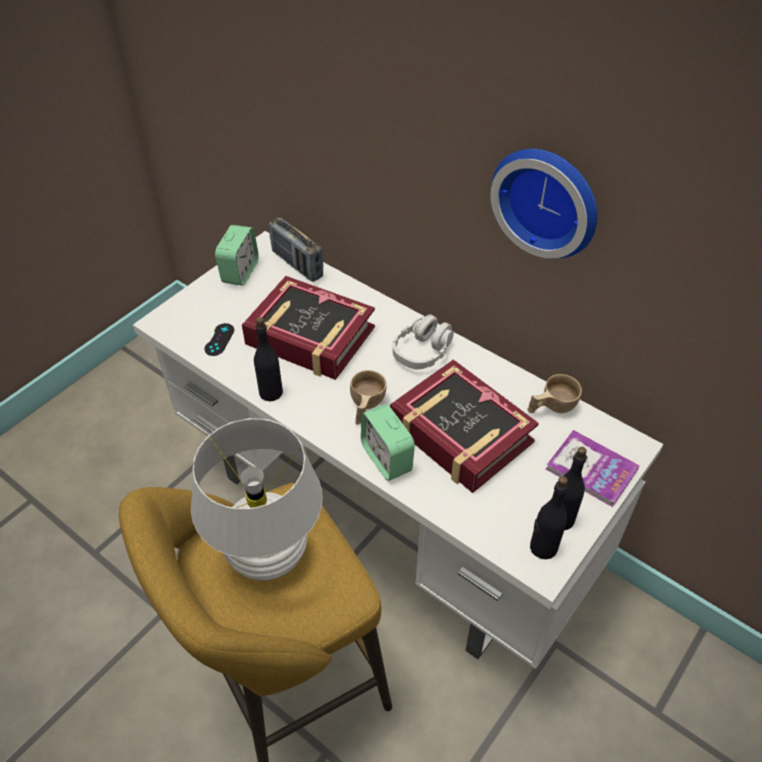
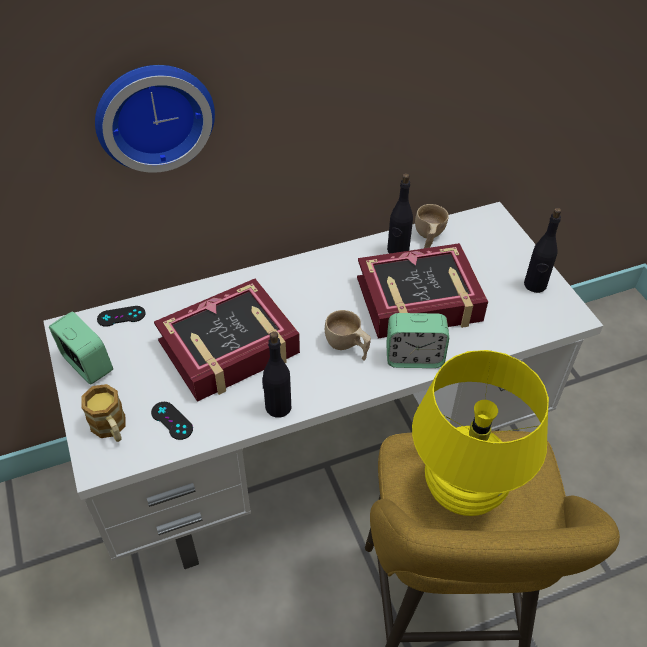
camera: 60 degrees left, 0 degrees up
white table lamp [191,418,323,581] -> yellow table lamp [412,350,549,516]
radio [269,217,323,282] -> black game controller [97,306,146,327]
grey headphones [393,314,454,369] -> none
wall clock [490,149,598,258] -> wall clock moved to [95,65,215,173]
black bottle [530,476,568,559] -> black bottle moved to [387,173,413,254]
book [546,430,640,507] -> none
none -> mug [81,384,126,442]

